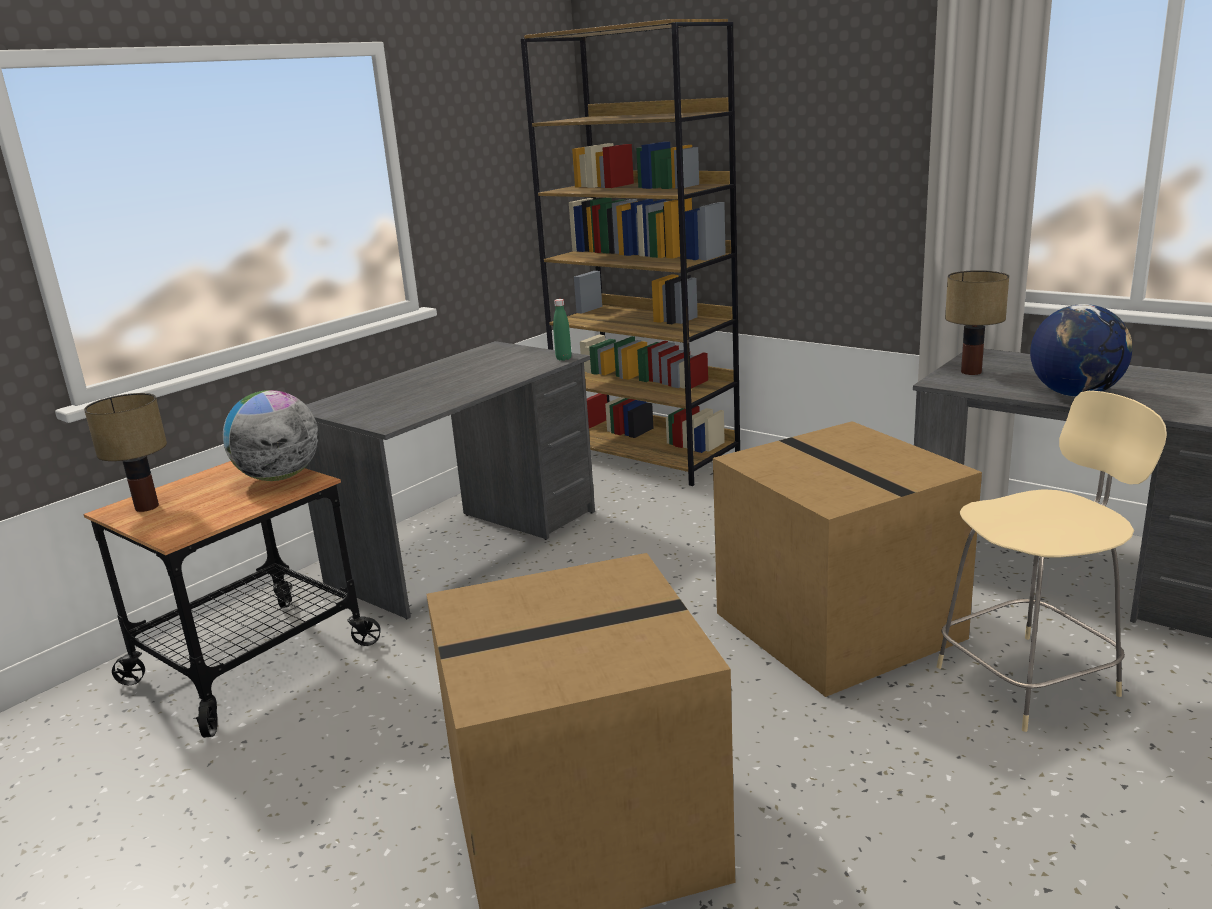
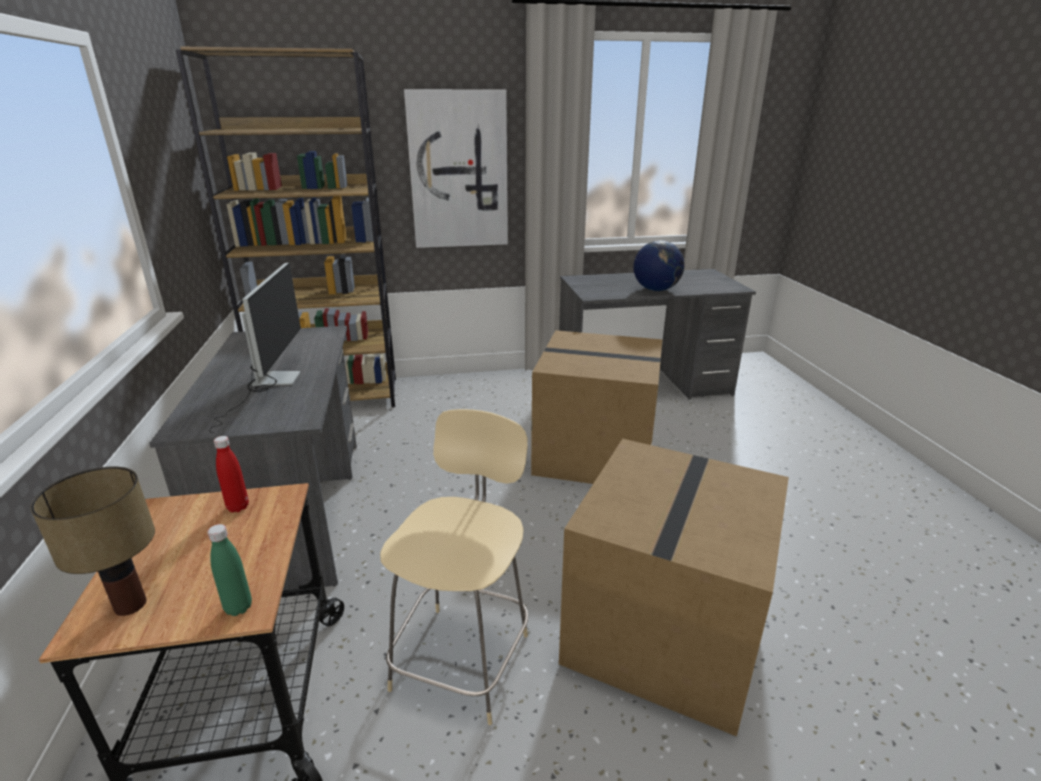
camera: 50 degrees left, 5 degrees up
globe [223,390,319,481] -> red bottle [214,436,249,512]
green bottle [553,299,571,361] -> green bottle moved to [207,524,252,616]
beige chair [937,391,1167,732] -> beige chair moved to [380,409,528,725]
table lamp [945,270,1009,375] -> none
none -> monitor [209,263,301,433]
none -> picture [404,89,508,248]

